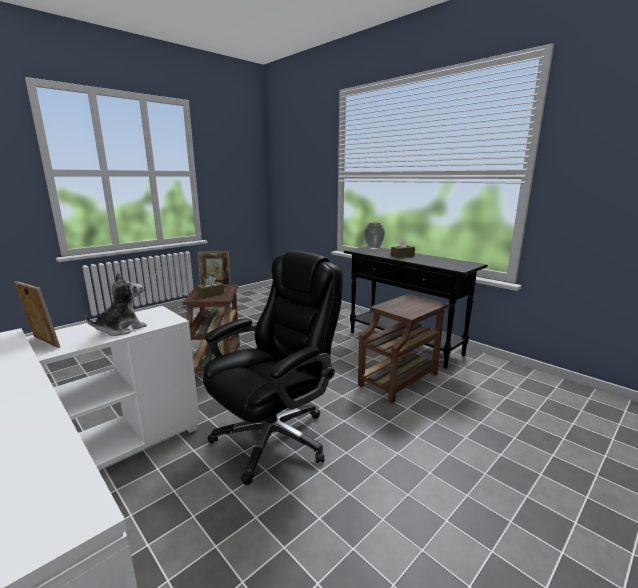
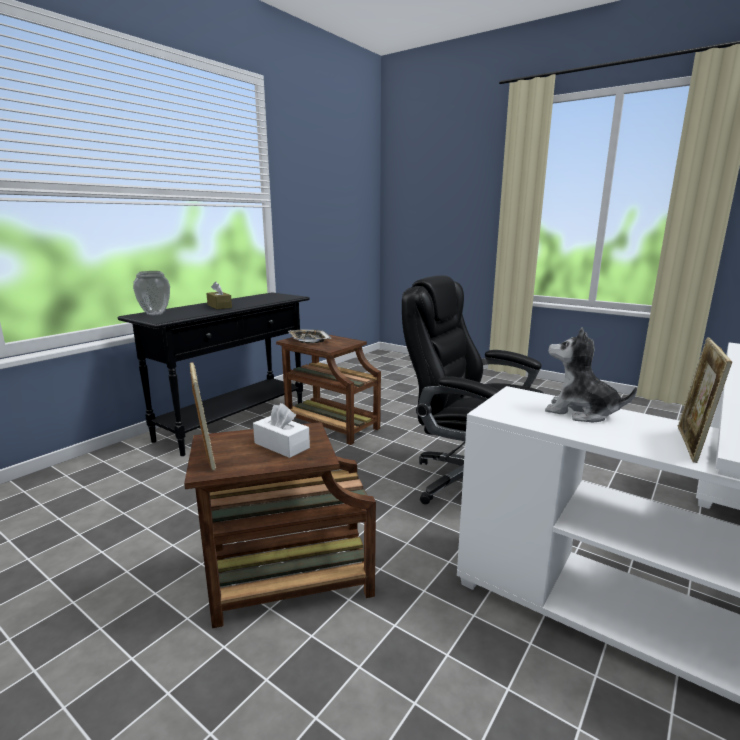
camera: 100 degrees left, 0 degrees up
brown tissue box [197,276,224,298] -> white tissue box [253,403,310,458]
none -> tray [288,329,331,343]

